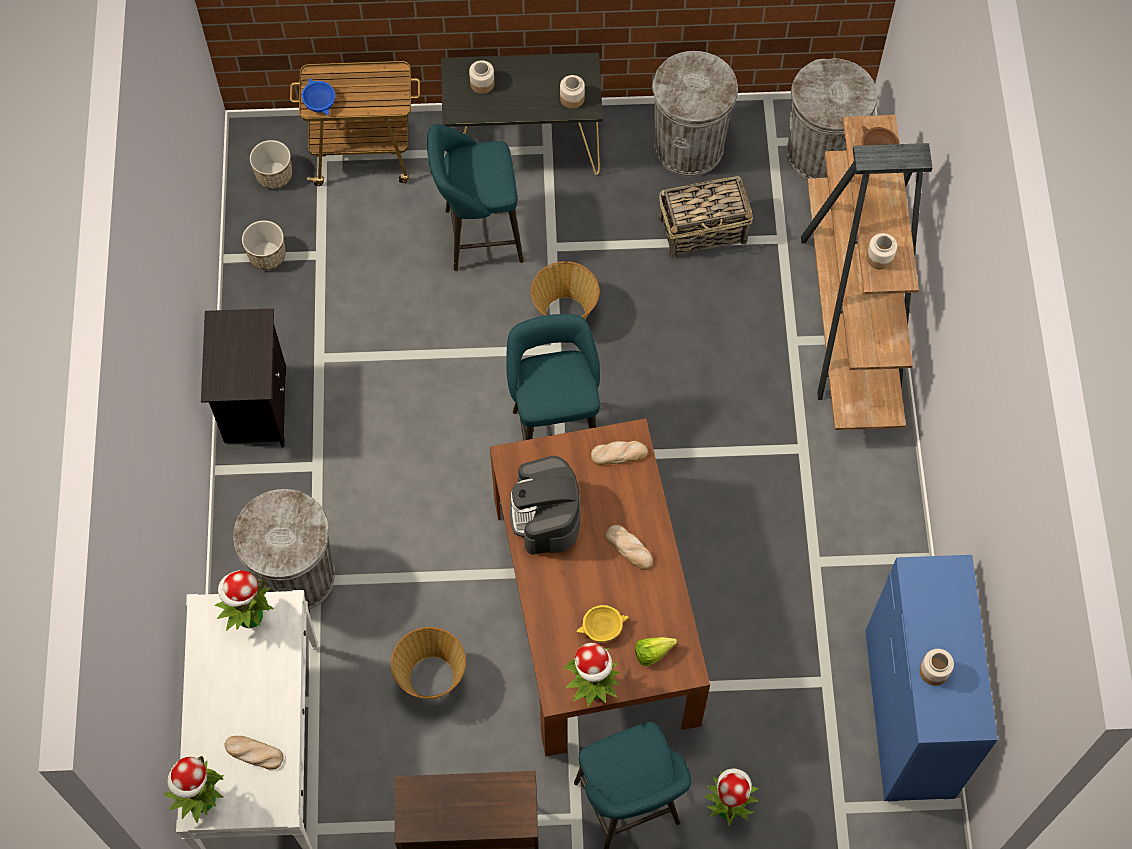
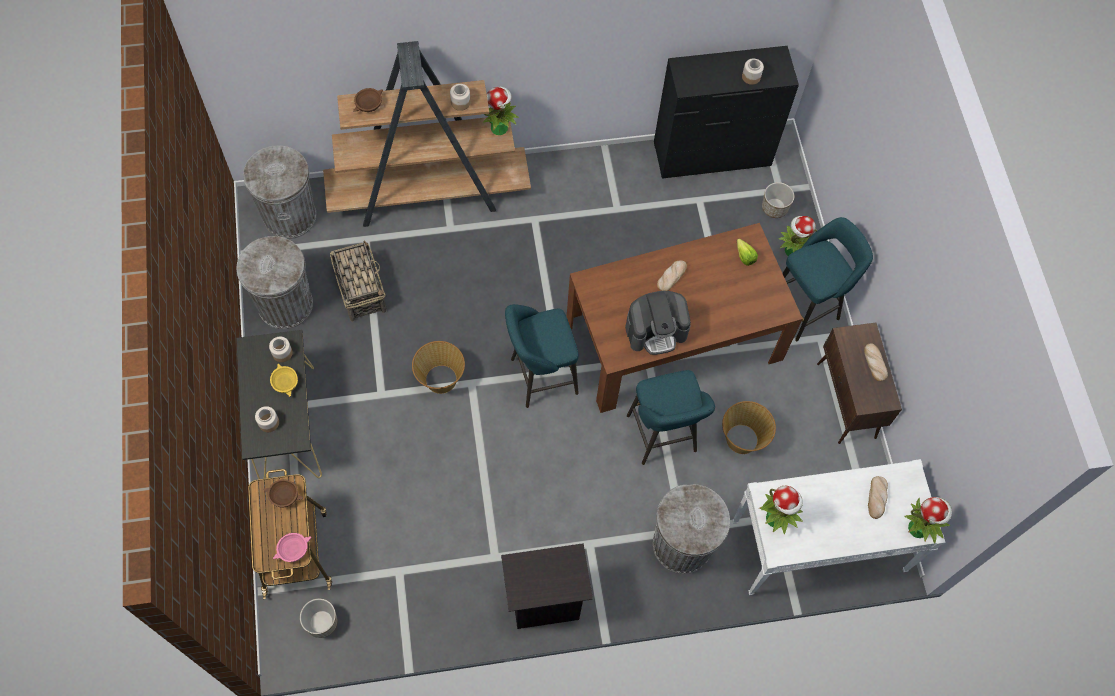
camera: 100 degrees left, 0 degrees up
planter [242,220,286,270] -> planter moved to [762,182,794,218]
blue bowl [302,78,335,116] -> pink bowl [273,533,311,562]
turquoise stool [427,124,524,271] -> turquoise stool moved to [627,370,715,465]
potted plant [563,643,620,707] -> potted plant moved to [483,87,519,135]
yellow bowl [576,605,629,642] -> yellow bowl moved to [270,363,298,397]
bread [591,441,648,465] -> bread moved to [864,343,888,381]
blue dresser [865,555,998,801] -> black dresser [654,46,799,179]
none -> brown bowl [263,479,303,508]

